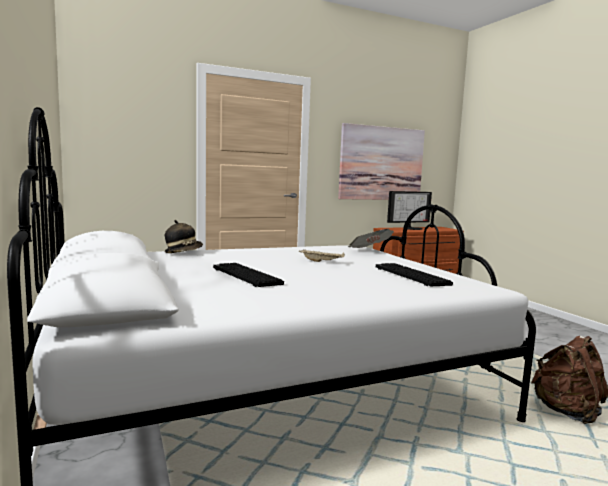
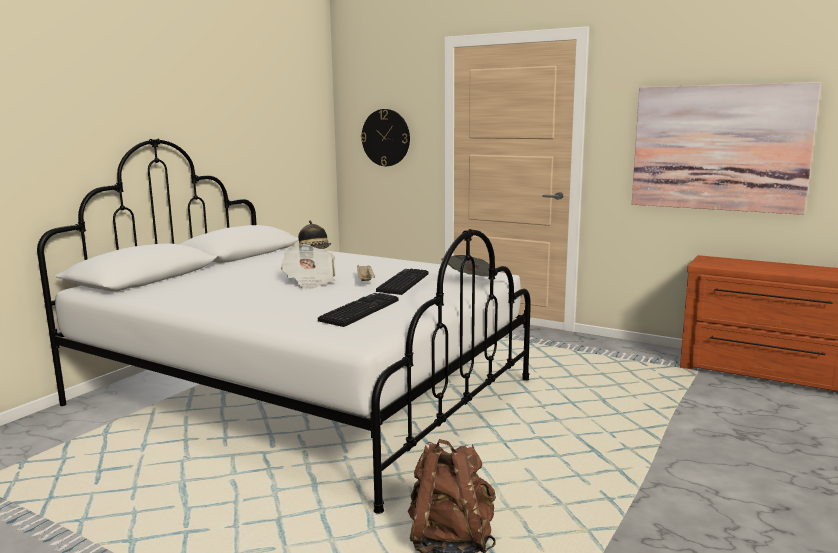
camera: 55 degrees right, 5 degrees up
keyboard [213,263,284,287] -> keyboard moved to [376,268,429,295]
monitor [387,191,432,230] -> none
none -> newspaper [281,244,336,289]
none -> wall clock [361,109,410,166]

